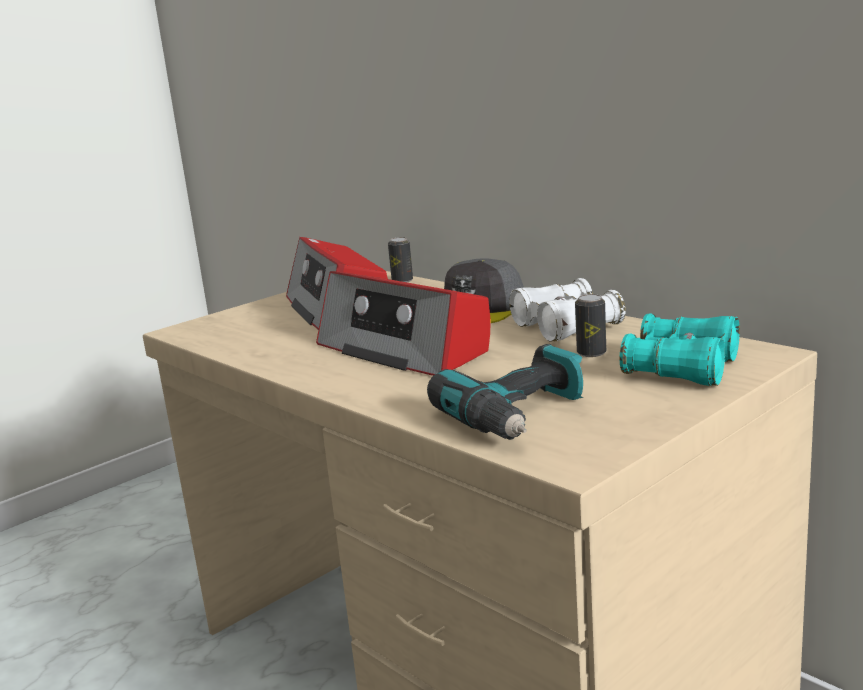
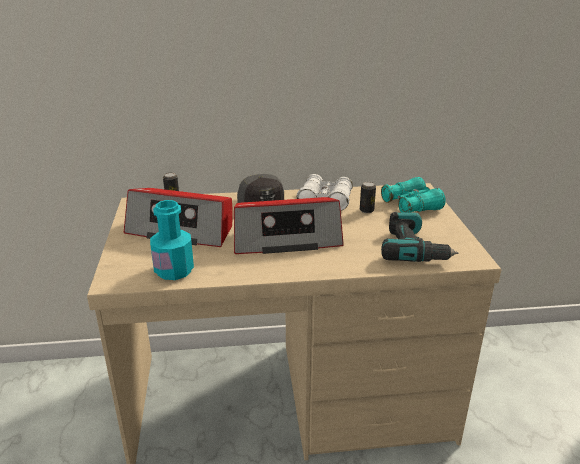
camera: 55 degrees left, 10 degrees up
none -> turquoise bottle [150,200,194,280]

